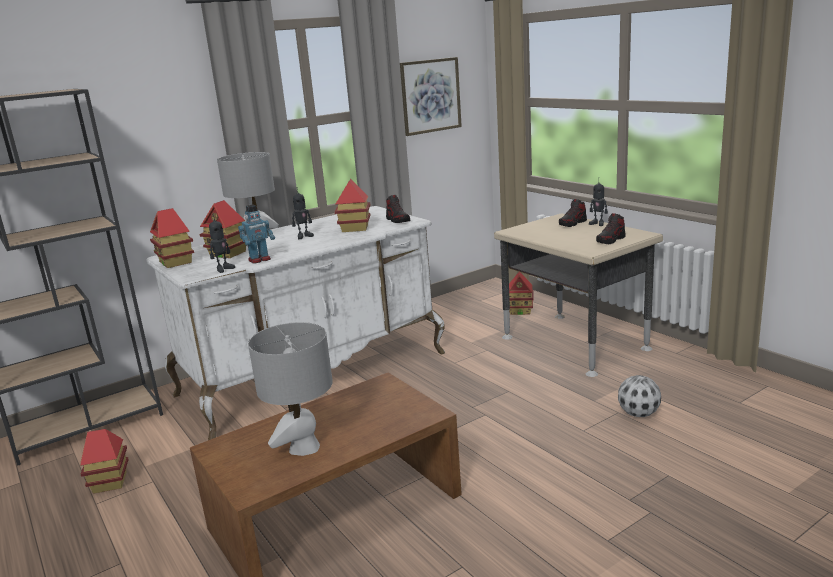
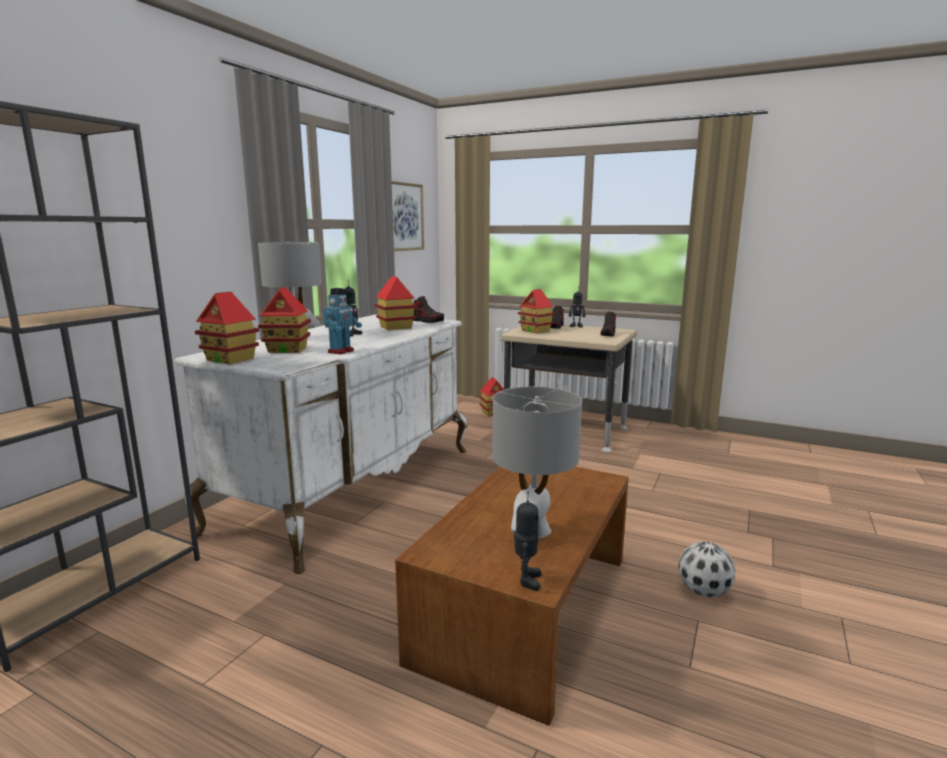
camera: 30 degrees left, 5 degrees down
toy house [80,429,129,493] -> toy house moved to [518,289,555,333]
toy robot [209,214,235,273] -> toy robot moved to [514,491,542,591]
football [618,375,661,417] -> football moved to [678,542,735,597]

